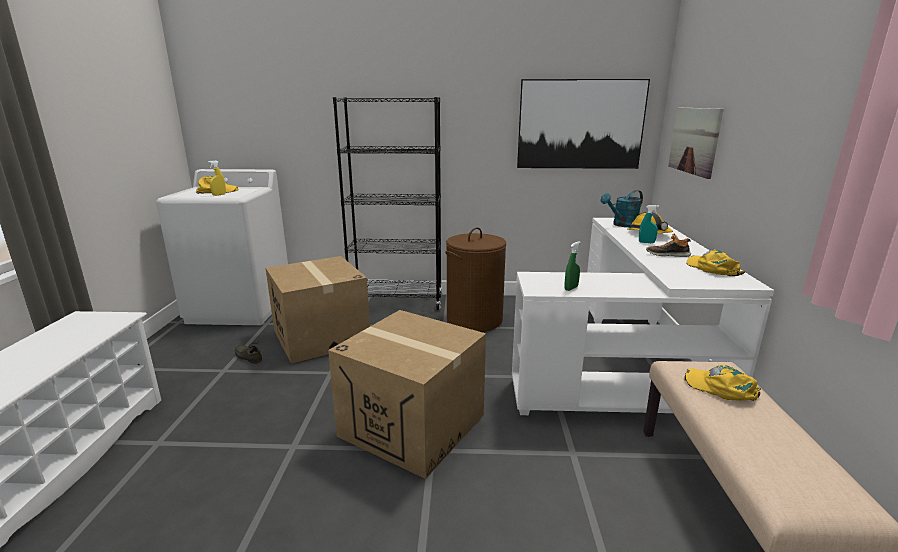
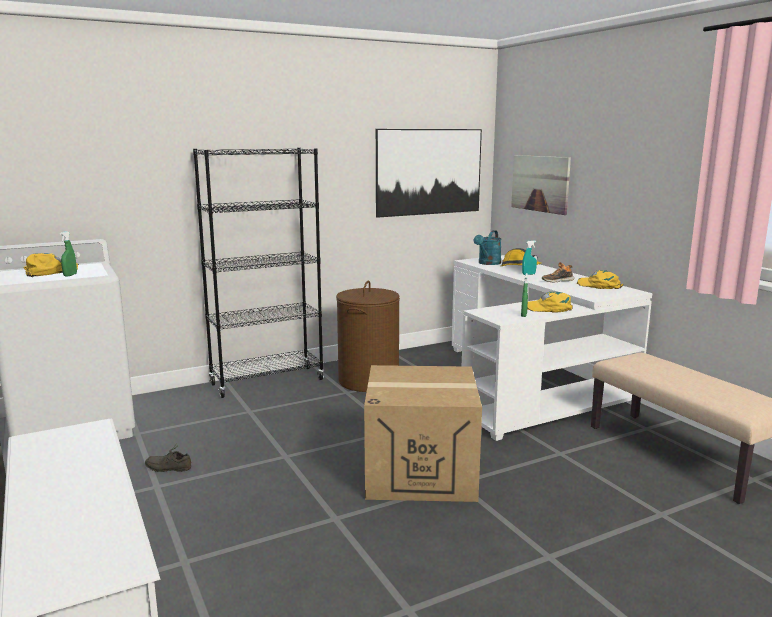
camera: 30 degrees left, 5 degrees down
yellow spray bottle [208,160,226,196] -> green spray bottle [60,231,77,277]
cardboard box [266,256,370,364] -> none
yellow cap [683,365,761,401] -> yellow cap moved to [527,292,573,313]

